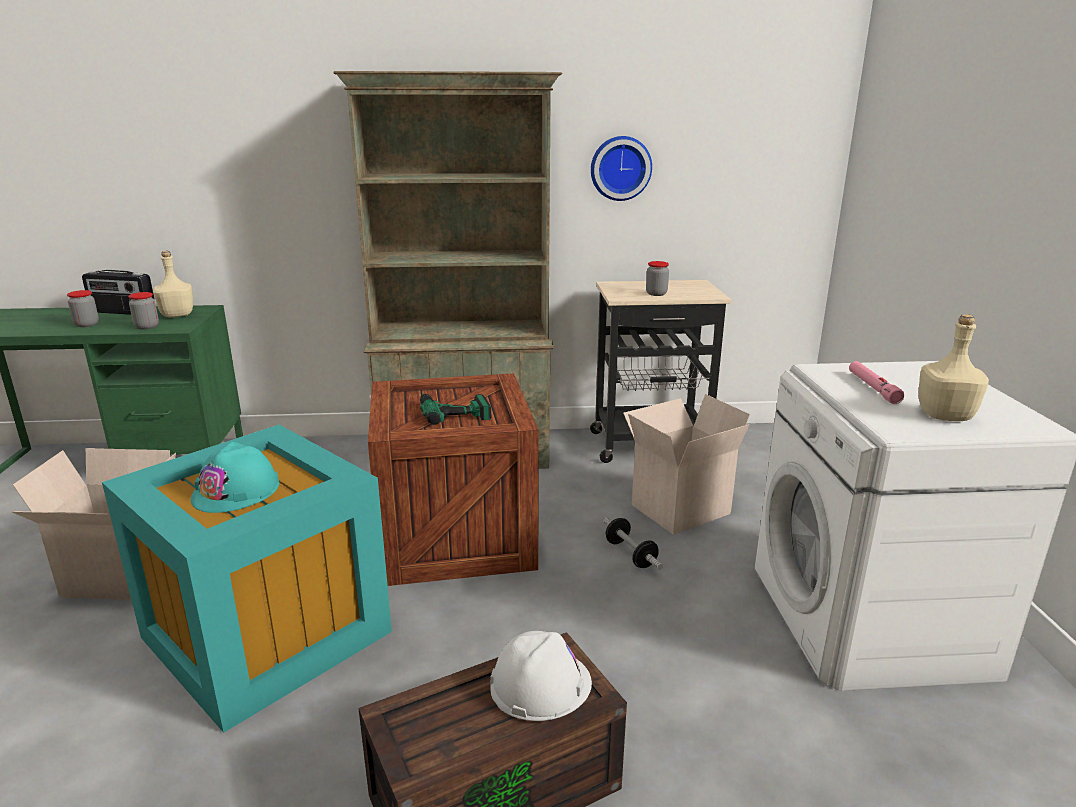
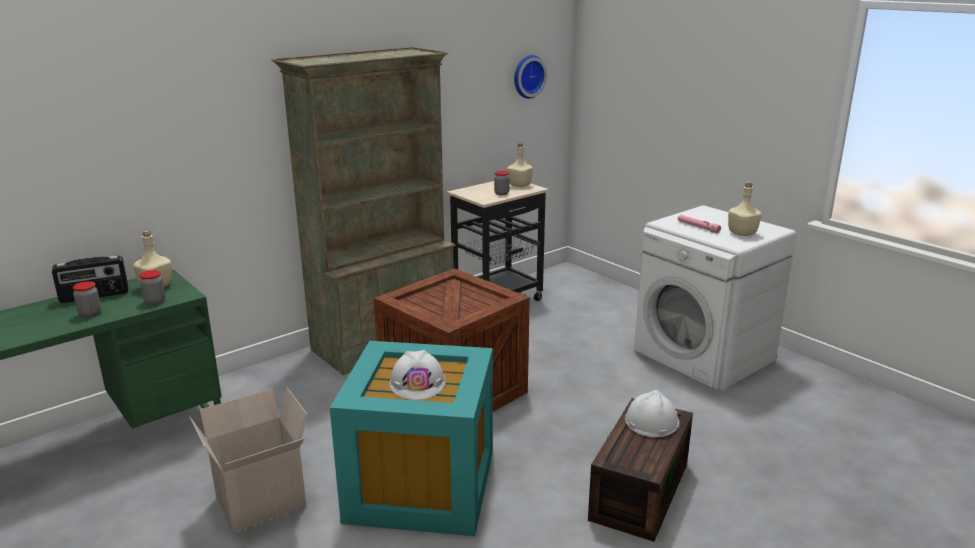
camera: 35 degrees left, 0 degrees up
turquoise hard hat [191,442,279,513] -> white hard hat [389,350,446,400]
power drill [420,392,492,425] -> none
wall clock [591,136,652,201] -> wall clock moved to [514,55,547,99]
dumbbell [603,518,663,570] -> none
cardboard box [623,394,750,535] -> none
none -> beige bottle [507,143,533,187]

